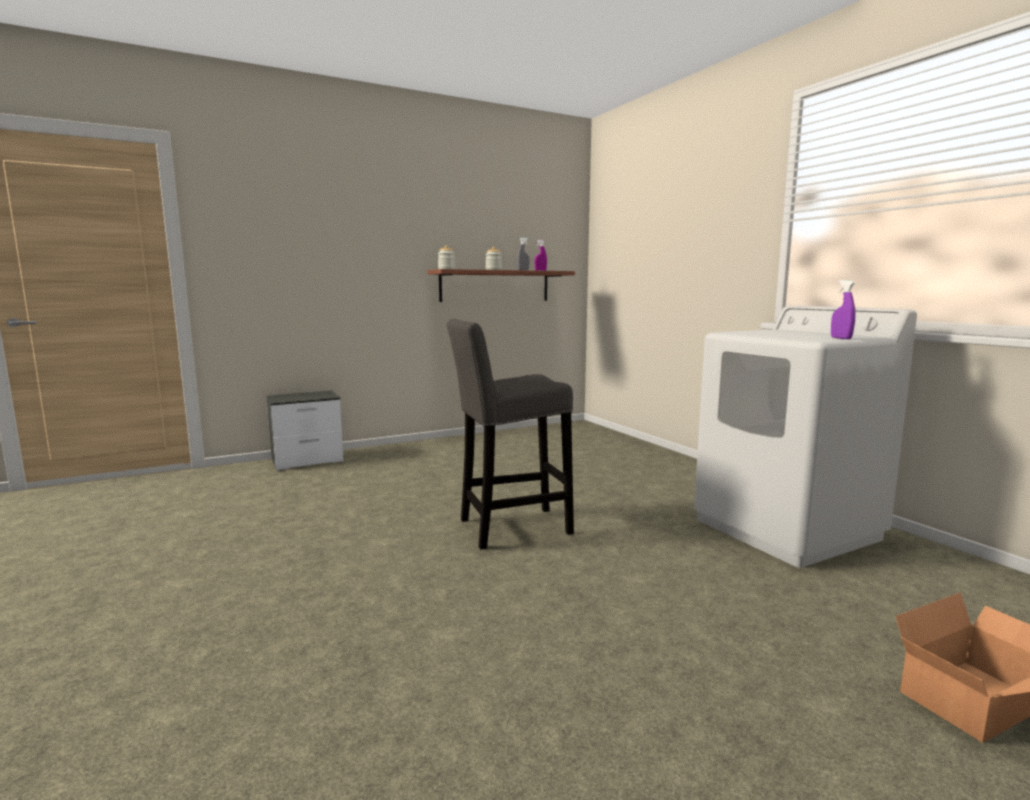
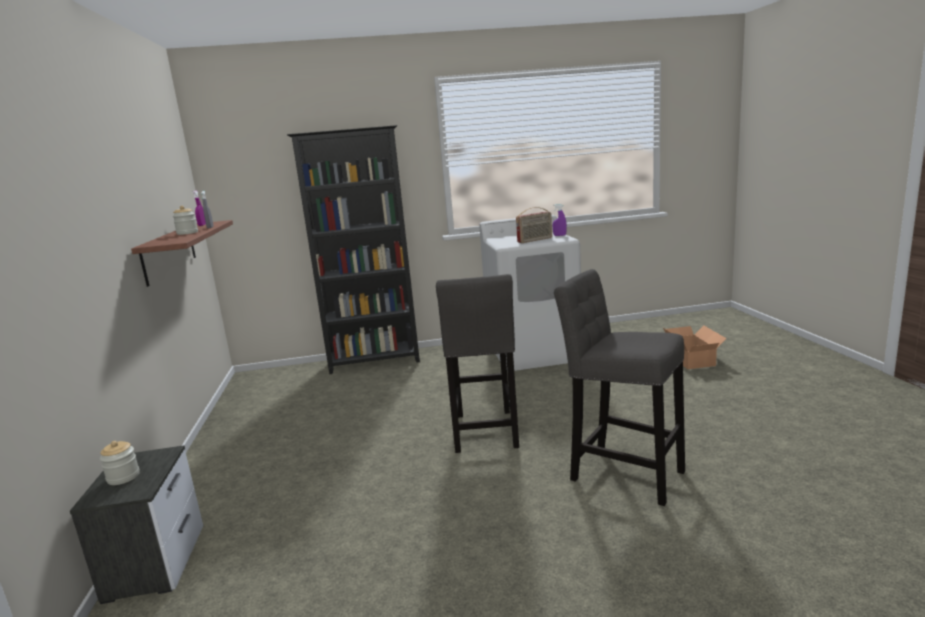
camera: 70 degrees left, 5 degrees up
jar [438,245,455,269] -> jar moved to [100,441,140,485]
none -> black bookcase [287,125,420,374]
none -> radio [516,207,552,243]
none -> grey stool [554,269,685,506]

